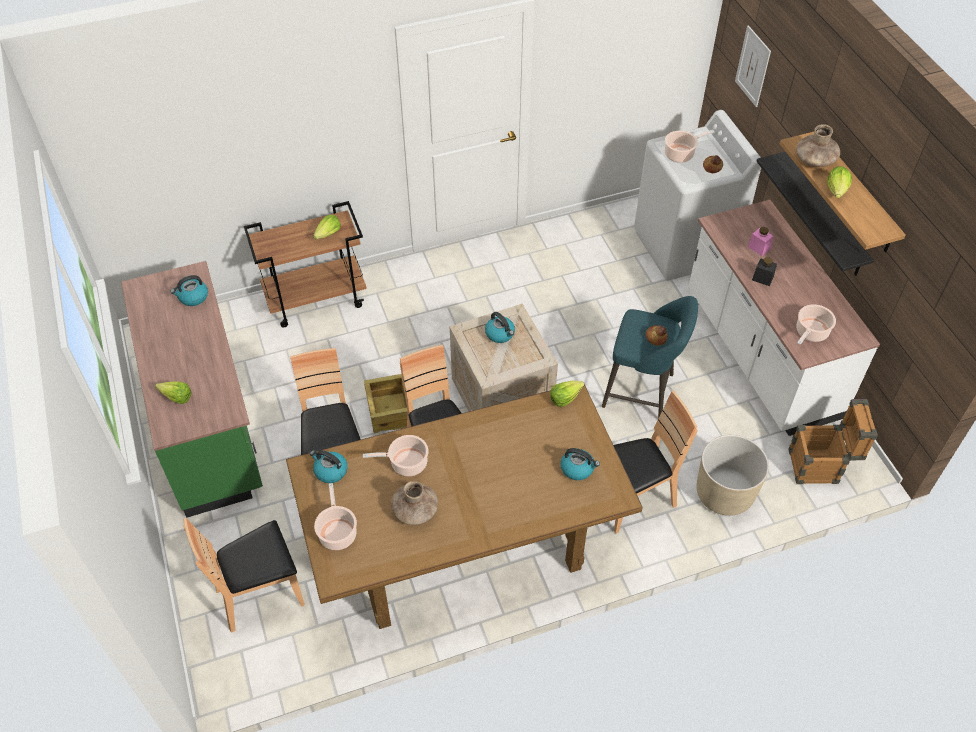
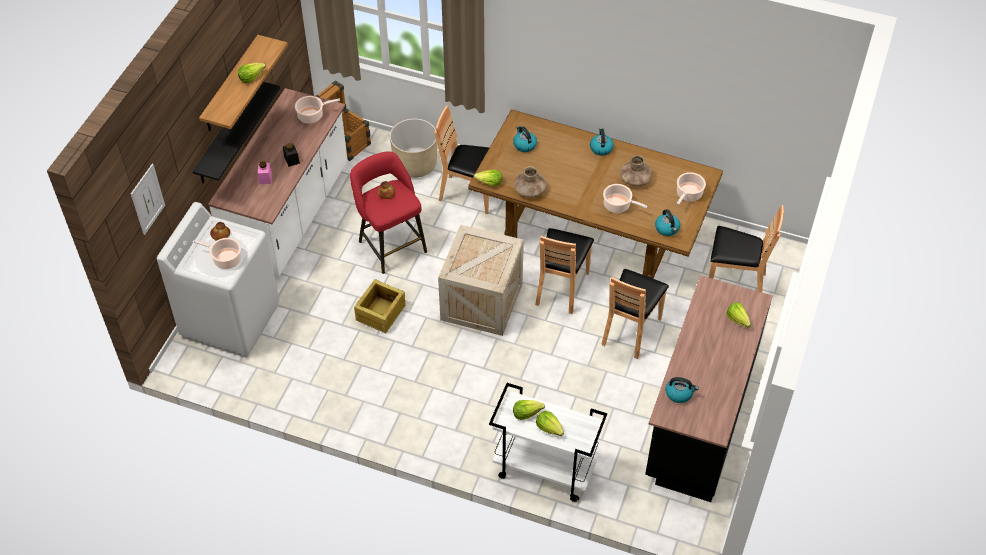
camera: 140 degrees left, 0 degrees up
green counter [121,261,263,518] -> black counter [645,275,773,502]
brown cart [244,201,367,327] -> white cart [489,383,607,502]
crate [364,374,407,433] -> crate moved to [354,279,405,333]
kettle [485,312,515,343] -> kettle moved to [590,128,614,156]
turquoise stool [602,296,698,419] -> red stool [350,151,427,274]
brown vase [796,124,840,167] -> brown vase moved to [514,166,547,197]
none -> lettuce [536,411,564,436]

